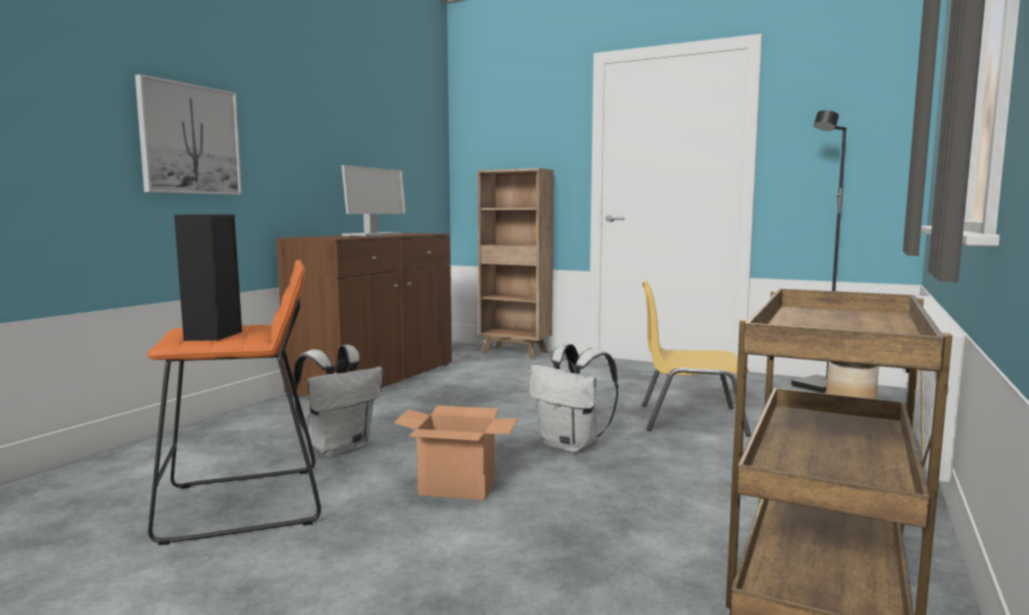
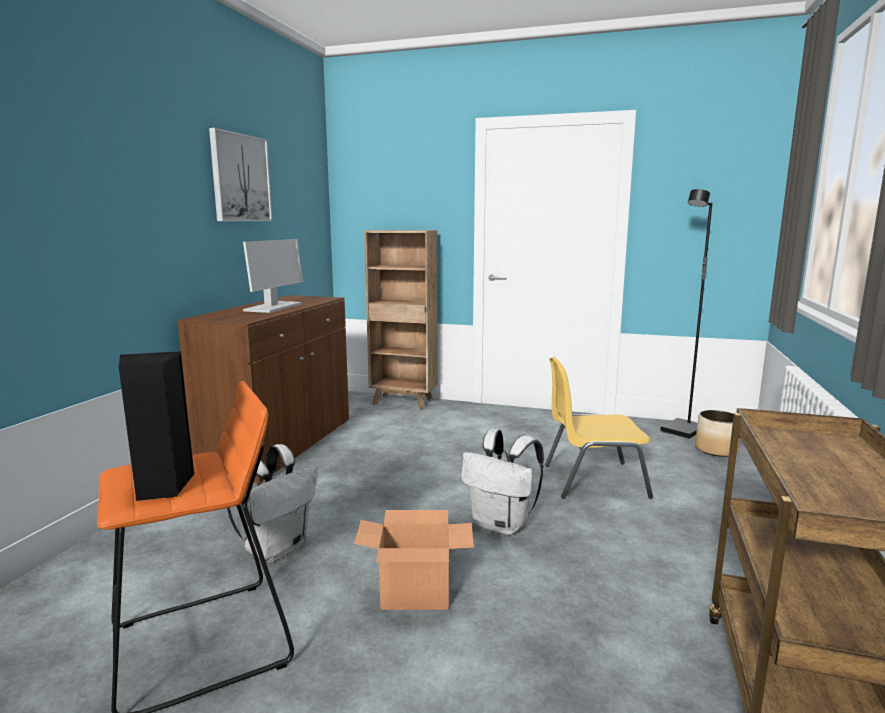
camera: 10 degrees left, 5 degrees up
picture [135,74,242,195] -> picture moved to [209,128,272,221]

